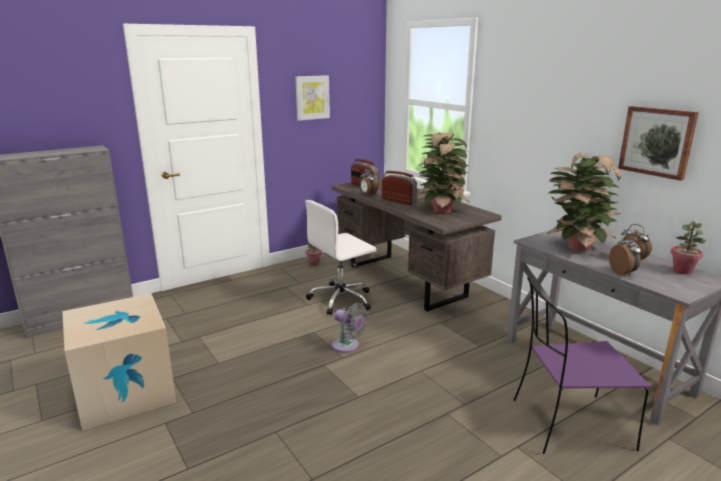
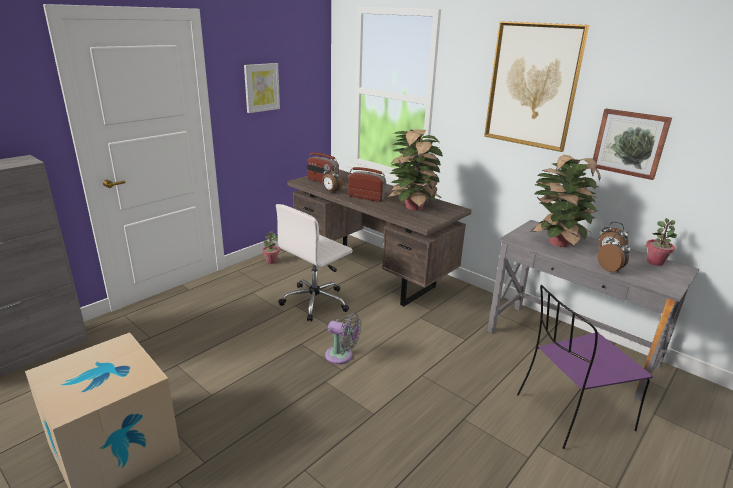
camera: 15 degrees left, 5 degrees up
none -> picture [484,21,589,152]

